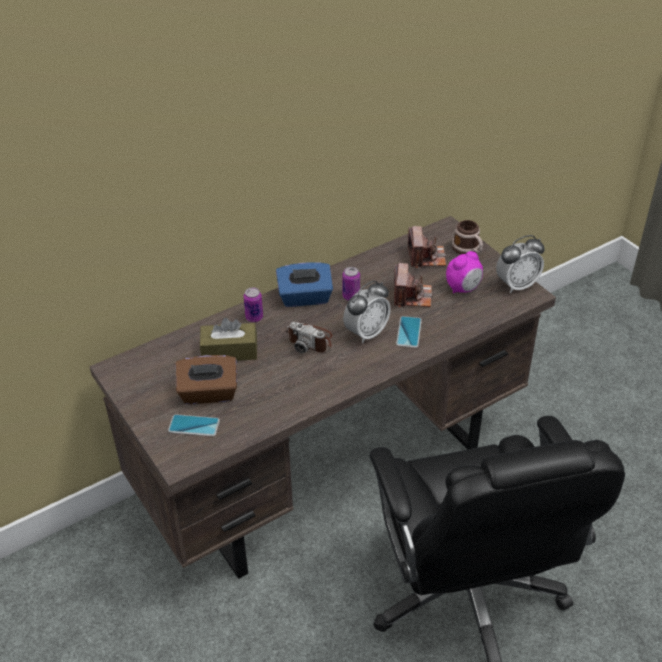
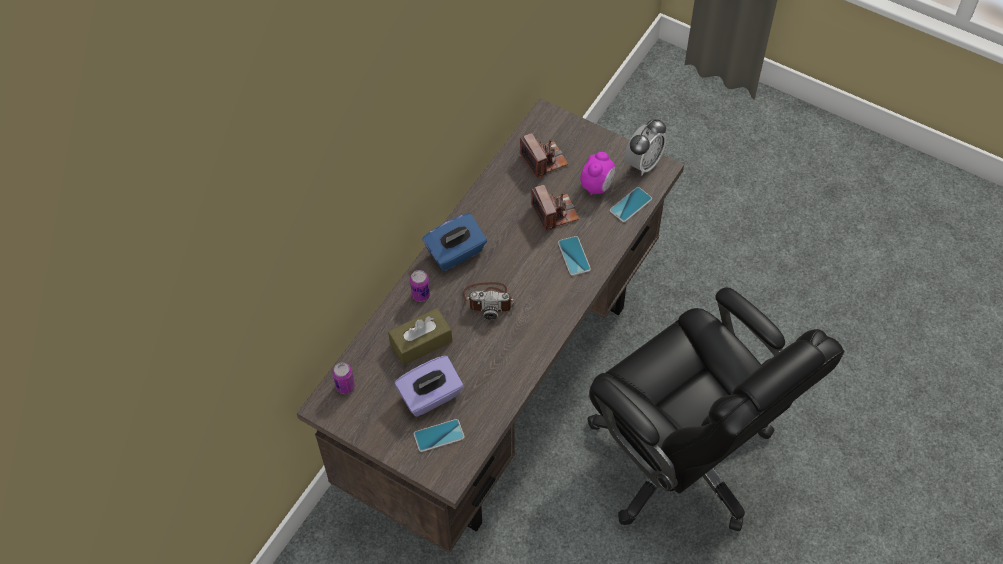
camera: 25 degrees left, 15 degrees up
brown tissue box [176,355,237,404] -> purple tissue box [394,355,464,417]
can [342,267,360,301] -> can moved to [332,362,355,394]
alarm clock [343,280,391,344] -> none
mug [452,220,483,255] -> none
none -> phone [610,187,652,222]

